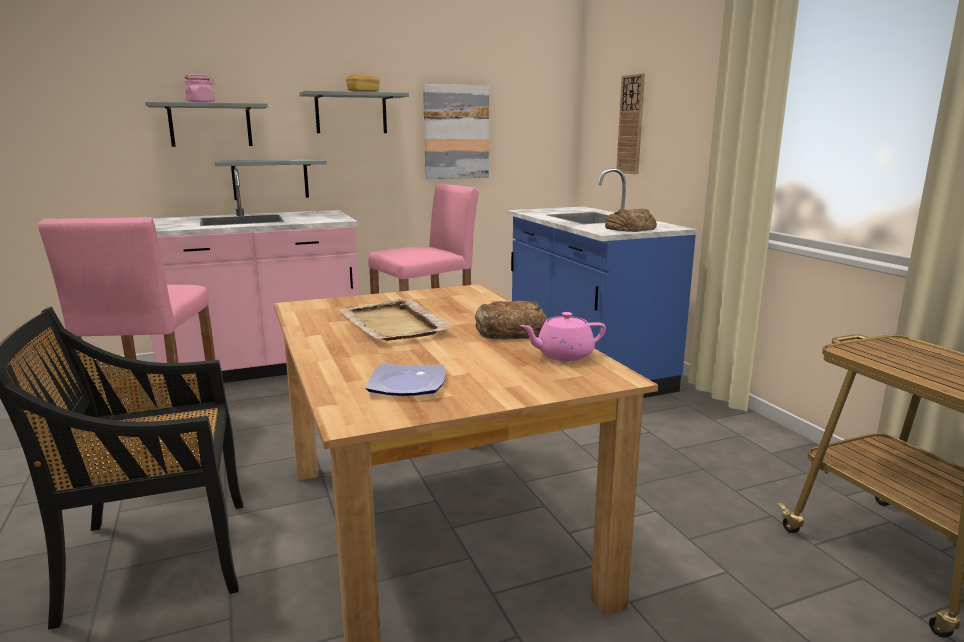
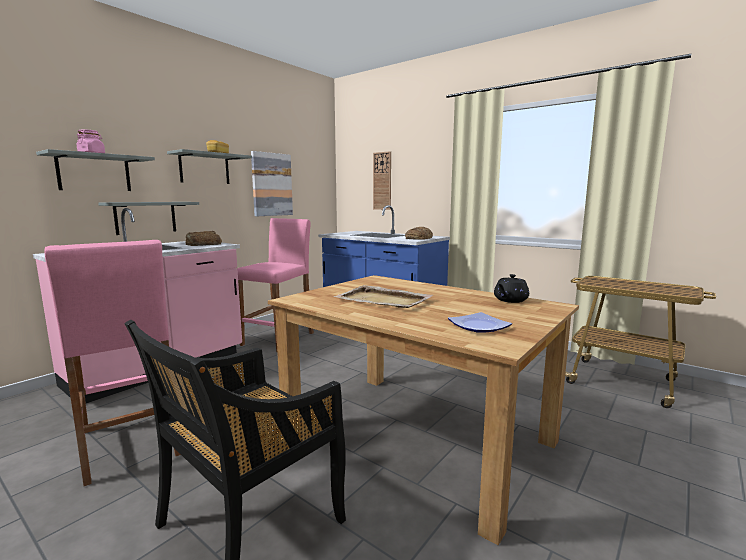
camera: 30 degrees left, 5 degrees down
bread [475,301,547,340] -> bread moved to [186,231,222,246]
pink teapot [520,312,606,361] -> black teapot [494,274,529,303]

